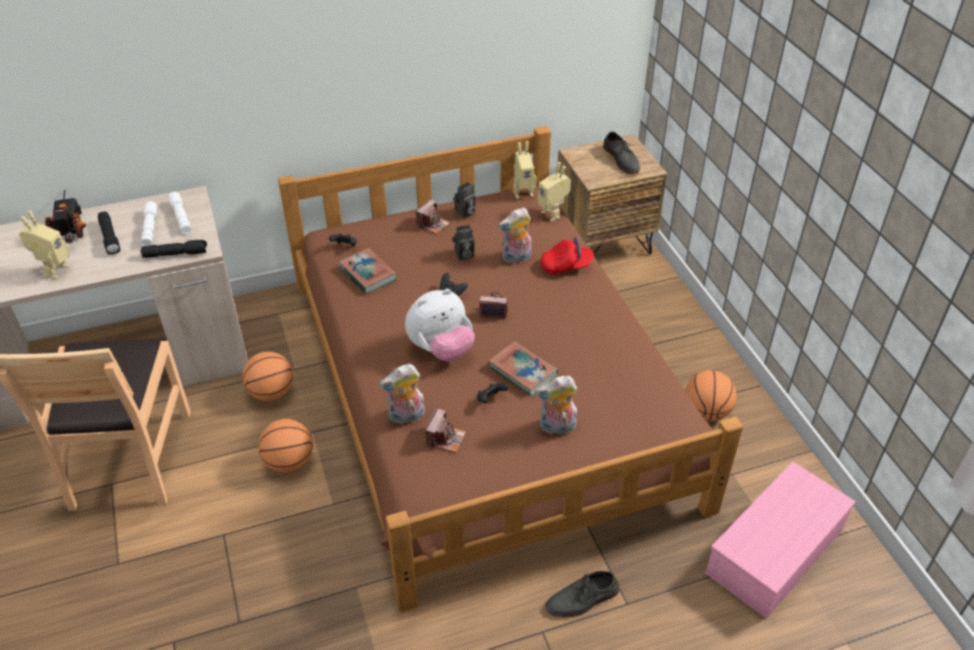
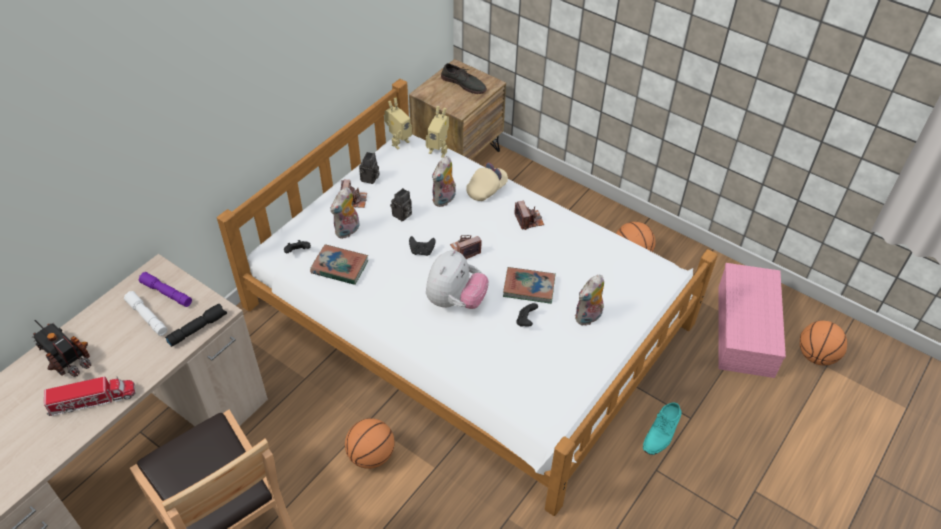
camera: 35 degrees left, 5 degrees up
toy robot [19,210,70,279] -> toy truck [44,376,135,416]
black flashlight [98,211,120,255] -> none
white flashlight [168,192,191,234] -> purple flashlight [138,272,192,307]
basketball [242,351,293,401] -> basketball moved to [800,321,847,365]
brown bed [278,126,743,612] -> white bed [217,79,718,516]
plush toy [379,364,425,424] -> plush toy moved to [330,187,360,239]
camera [425,409,466,453] -> camera moved to [514,201,544,230]
red cap [541,237,594,274] -> beige cap [466,163,508,201]
grey shoe [545,571,619,617] -> turquoise shoe [643,402,682,455]

